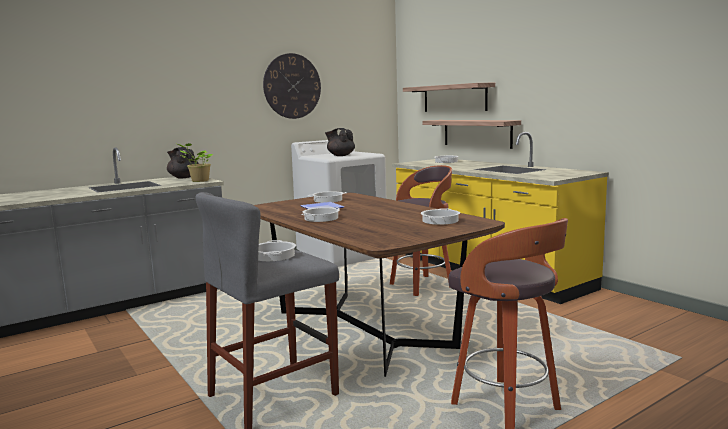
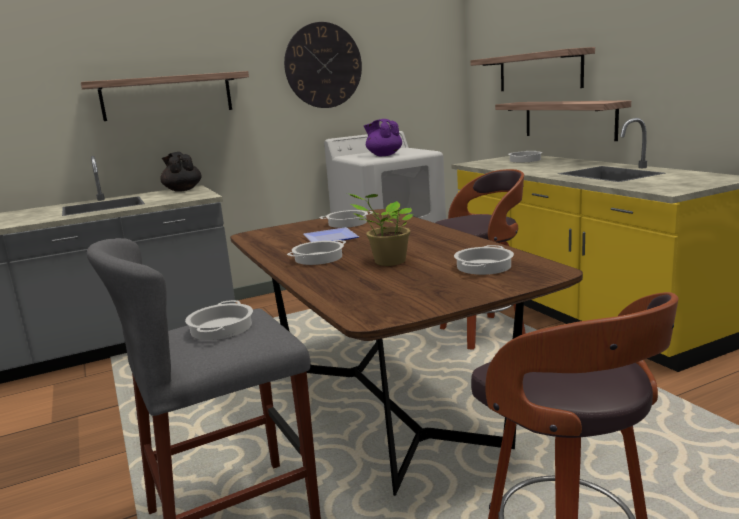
camera: 10 degrees right, 5 degrees up
potted plant [178,143,213,182] -> potted plant moved to [347,193,413,266]
black teapot [325,128,355,156] -> purple teapot [364,119,402,156]
none -> shelf [81,71,249,121]

